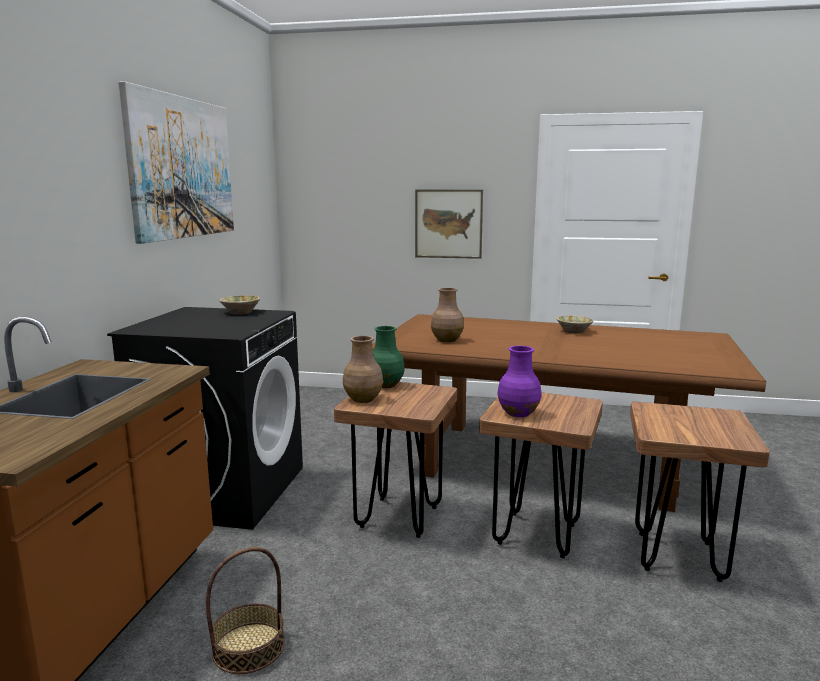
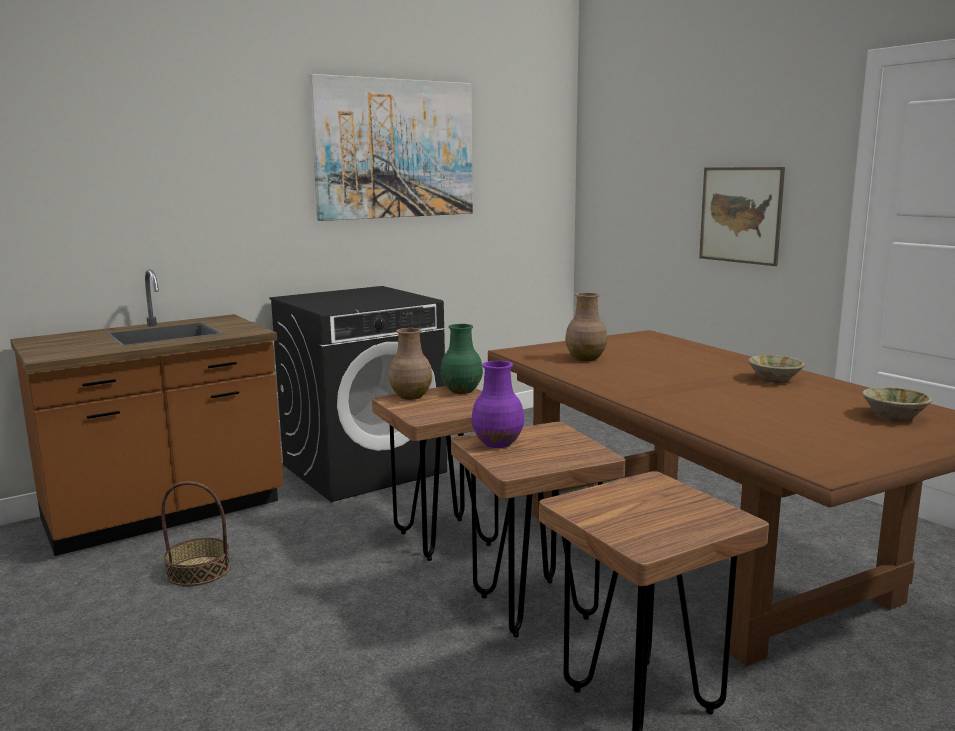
camera: 45 degrees right, 0 degrees up
beige bowl [219,295,260,315] -> beige bowl moved to [862,387,932,422]

